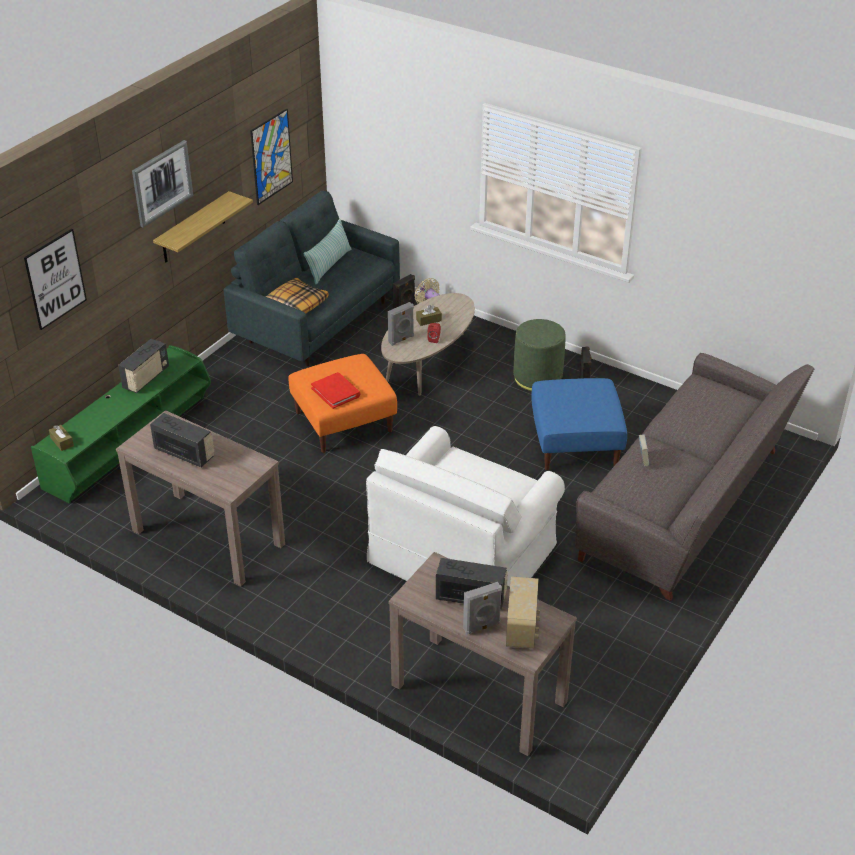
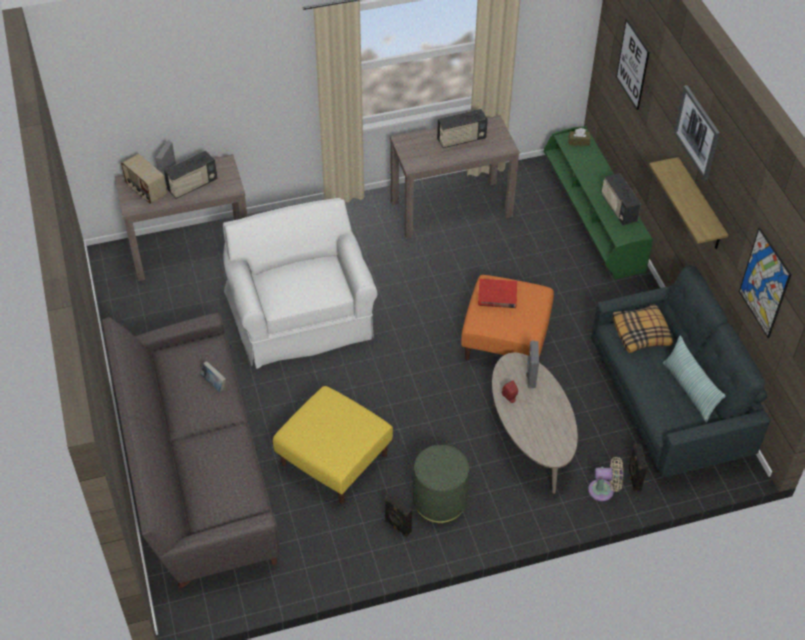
camera: 130 degrees right, 10 degrees up
brown tissue box [416,305,442,326] -> none
blue ottoman [531,378,627,470] -> yellow ottoman [273,386,393,504]

